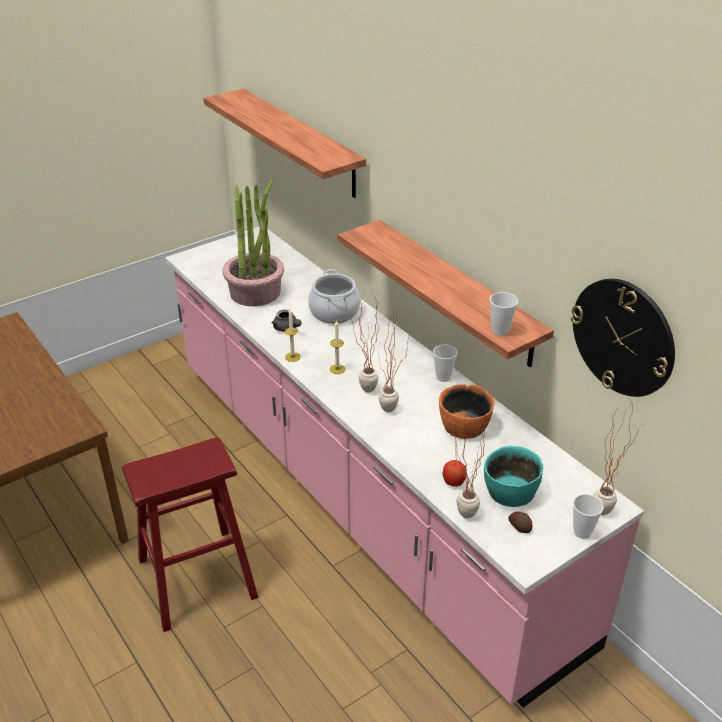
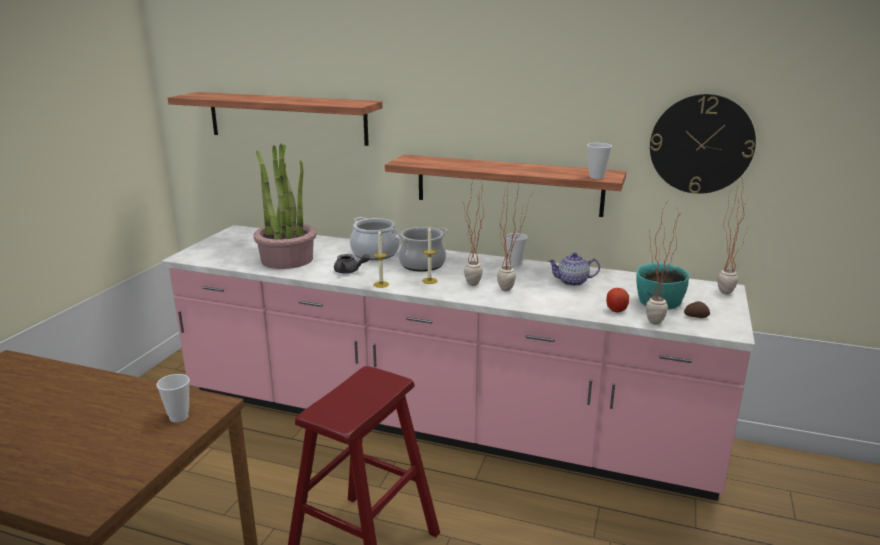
camera: 35 degrees left, 15 degrees down
orange bowl [439,384,494,439] -> teapot [548,253,600,286]
cup [573,494,604,539] -> cup moved to [156,374,190,422]
none -> cooking pot [395,227,448,272]

